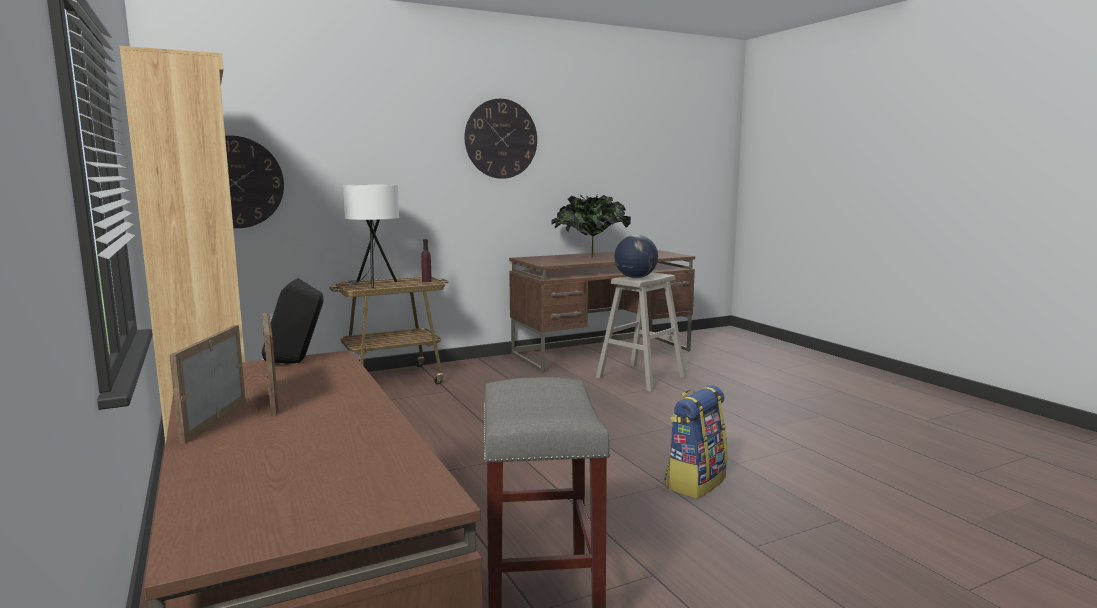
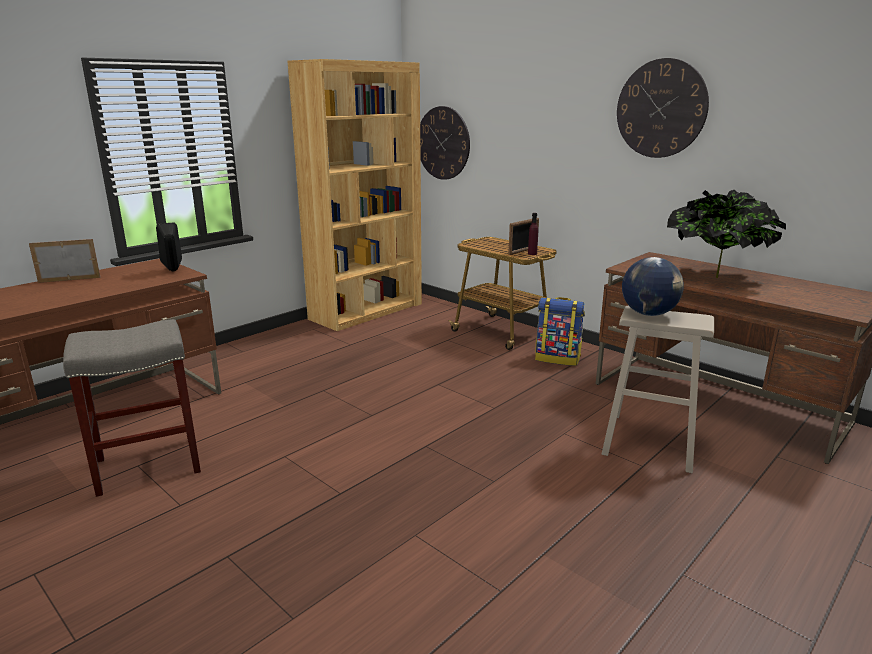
camera: 70 degrees right, 10 degrees up
picture frame [262,313,279,416] -> picture frame moved to [508,218,539,255]
white table lamp [343,184,399,288] -> none
backpack [664,385,727,499] -> backpack moved to [535,297,585,366]

